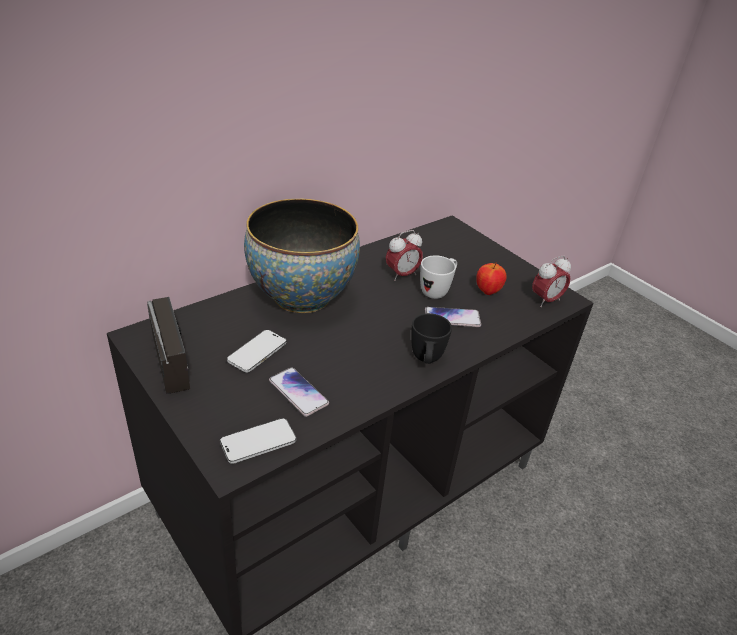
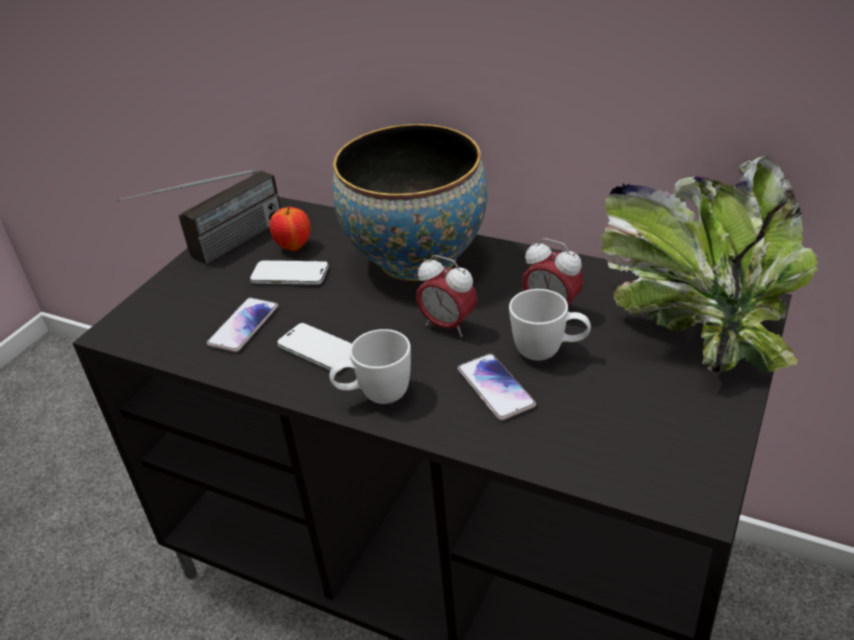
camera: 70 degrees right, 0 degrees up
phone [220,418,296,464] -> phone moved to [277,323,352,372]
black mug [411,313,452,364] -> white mug [329,329,411,404]
apple [476,263,507,295] -> apple moved to [269,207,310,251]
alarm clock [532,255,571,307] -> alarm clock moved to [416,255,477,337]
none -> potted plant [600,156,819,372]

